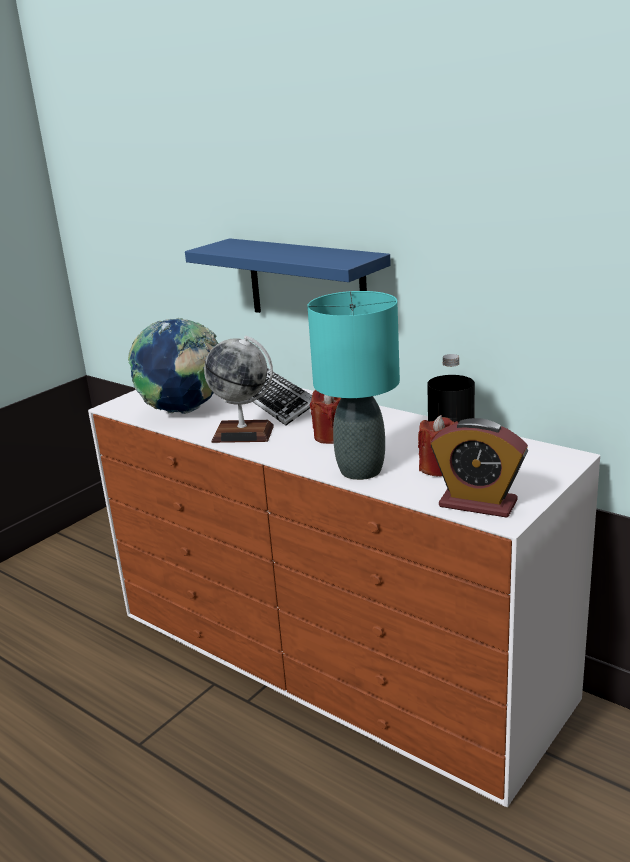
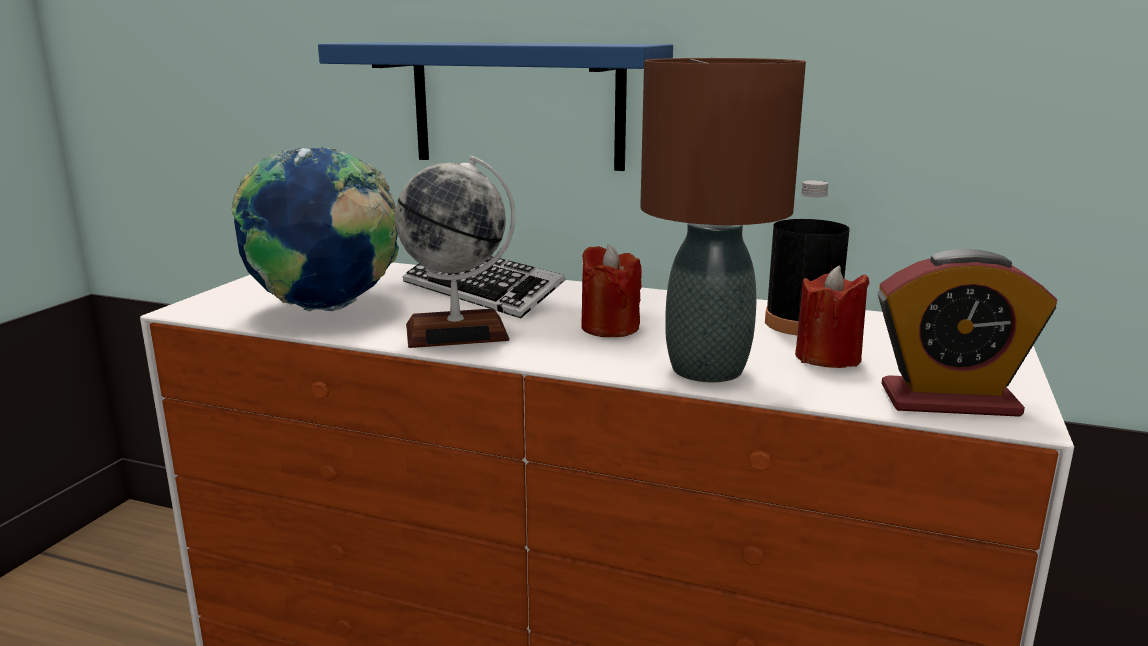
camera: 20 degrees left, 5 degrees down
turquoise table lamp [307,291,400,480] -> brown table lamp [640,58,806,382]

